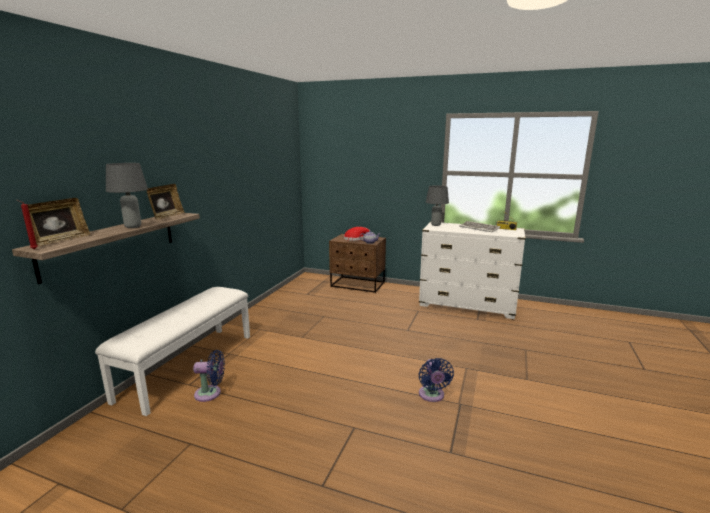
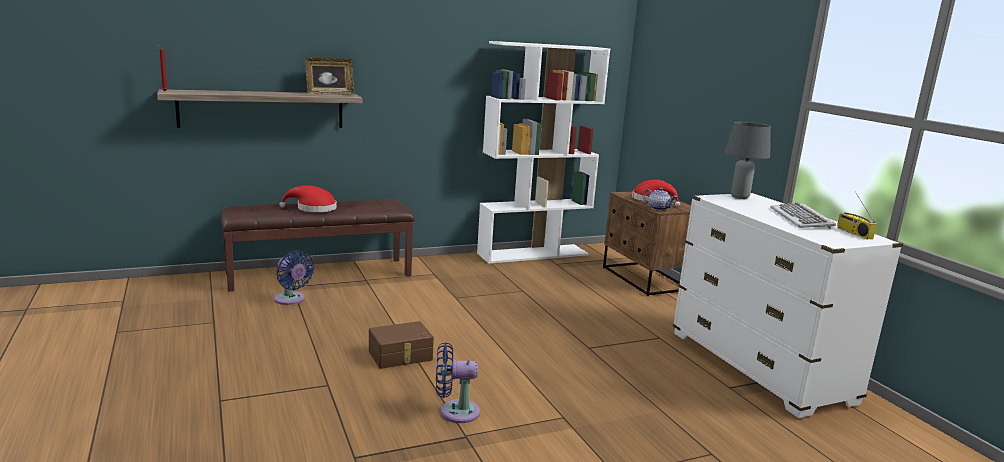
camera: 45 degrees right, 0 degrees up
picture frame [28,198,90,246] -> none
white bench [95,287,250,416] -> brown bench [221,199,415,292]
grey table lamp [106,163,148,228] -> none
blue fan [419,358,454,402] -> blue fan turned 45 degrees clockwise [436,342,480,423]
none -> red hat [279,185,337,212]
none -> brown storage box [369,321,434,369]
none -> white bookcase [477,41,610,264]

